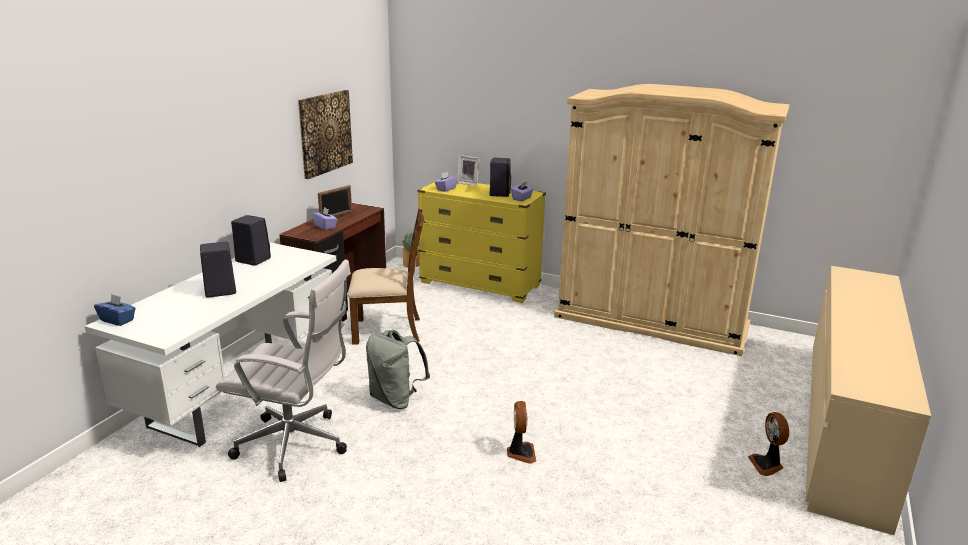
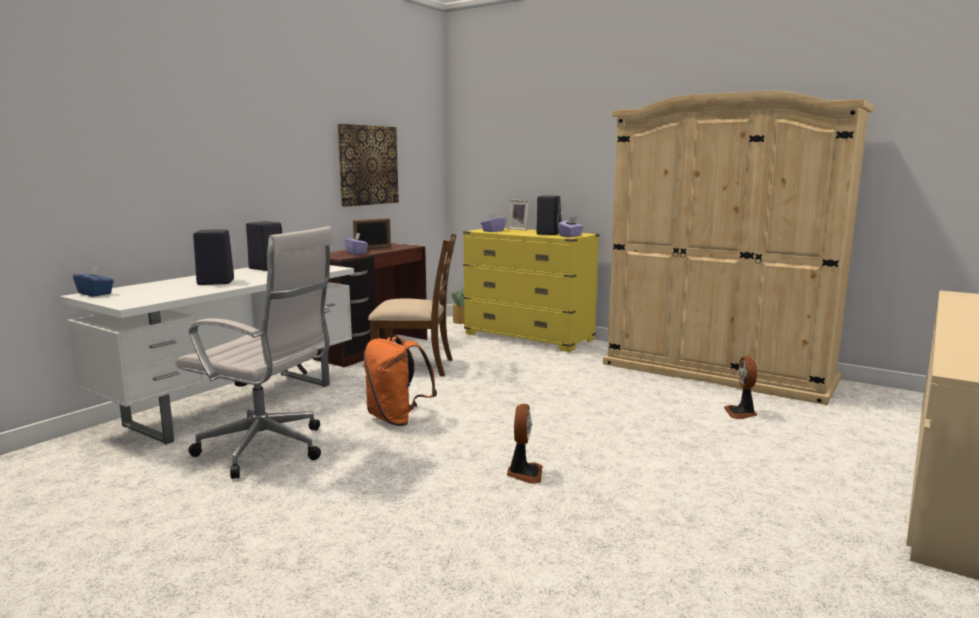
camera: 10 degrees right, 10 degrees down
grey backpack [366,330,430,409] -> orange backpack [364,335,437,426]
fan [748,412,789,476] -> fan moved to [724,356,757,419]

